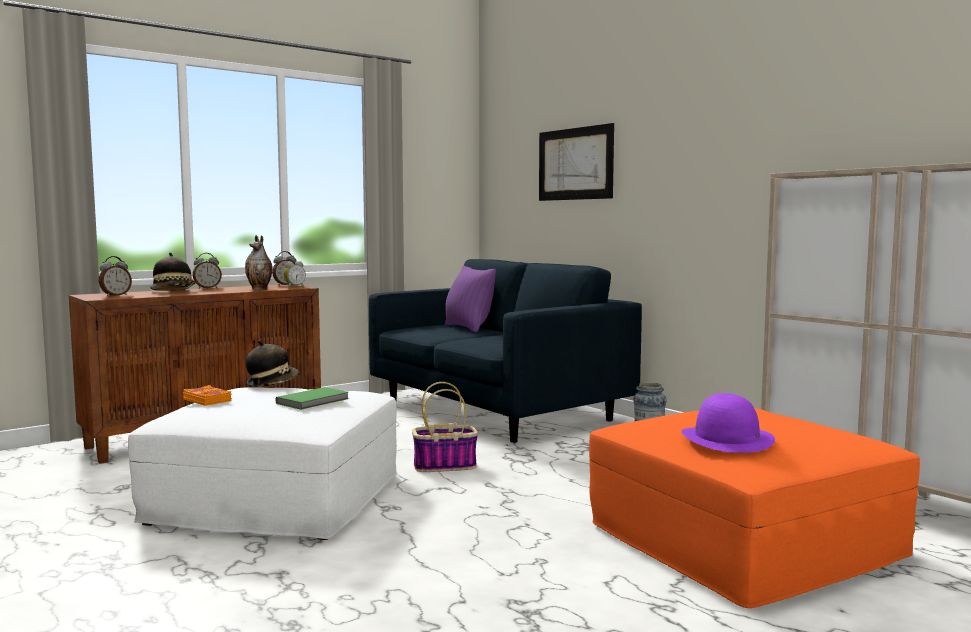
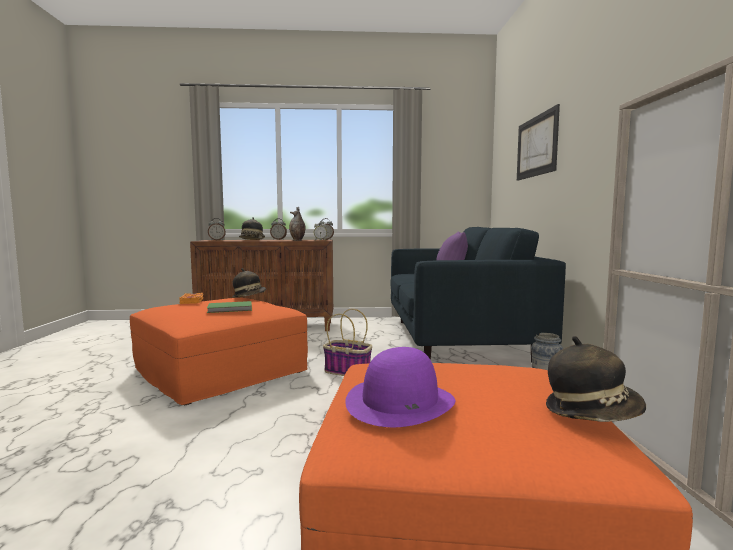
camera: 35 degrees right, 0 degrees up
white ottoman [128,387,397,540] -> orange ottoman [130,298,308,406]
none -> hat [546,336,646,422]

